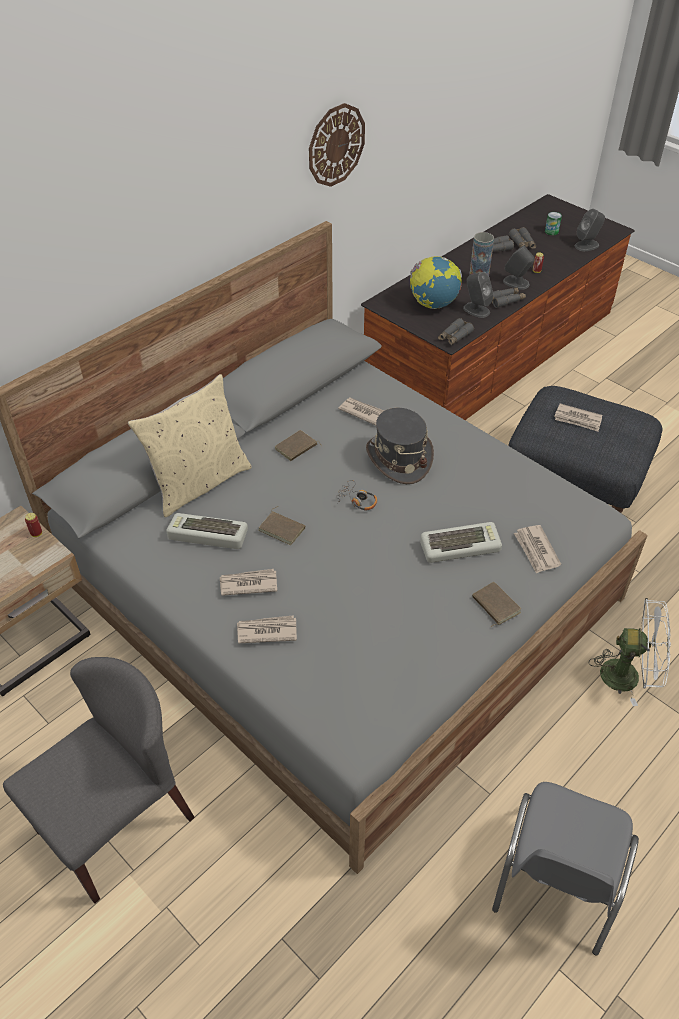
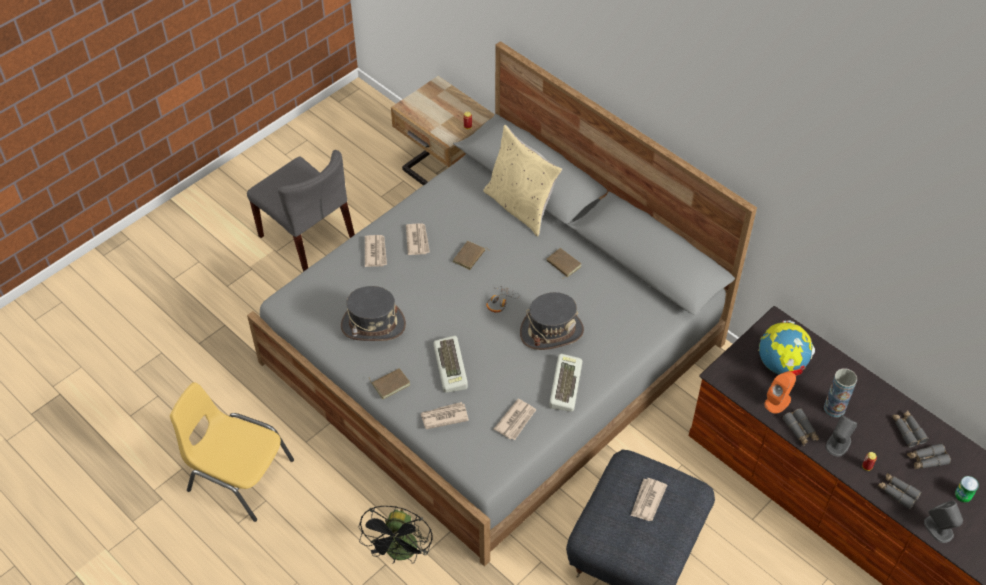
camera: 90 degrees right, 5 degrees up
keyboard [166,513,248,549] -> keyboard moved to [549,353,582,412]
wall clock [309,103,365,187] -> none
newspaper [338,398,384,426] -> newspaper moved to [494,399,536,440]
grey binoculars [438,318,474,345] -> grey binoculars moved to [878,473,922,509]
grey speaker [463,272,493,318] -> orange speaker [764,371,796,414]
grey chair [492,782,639,955] -> yellow chair [170,382,294,522]
white fan [589,598,671,706] -> black fan [359,506,433,564]
none -> grey hat [341,286,406,341]

